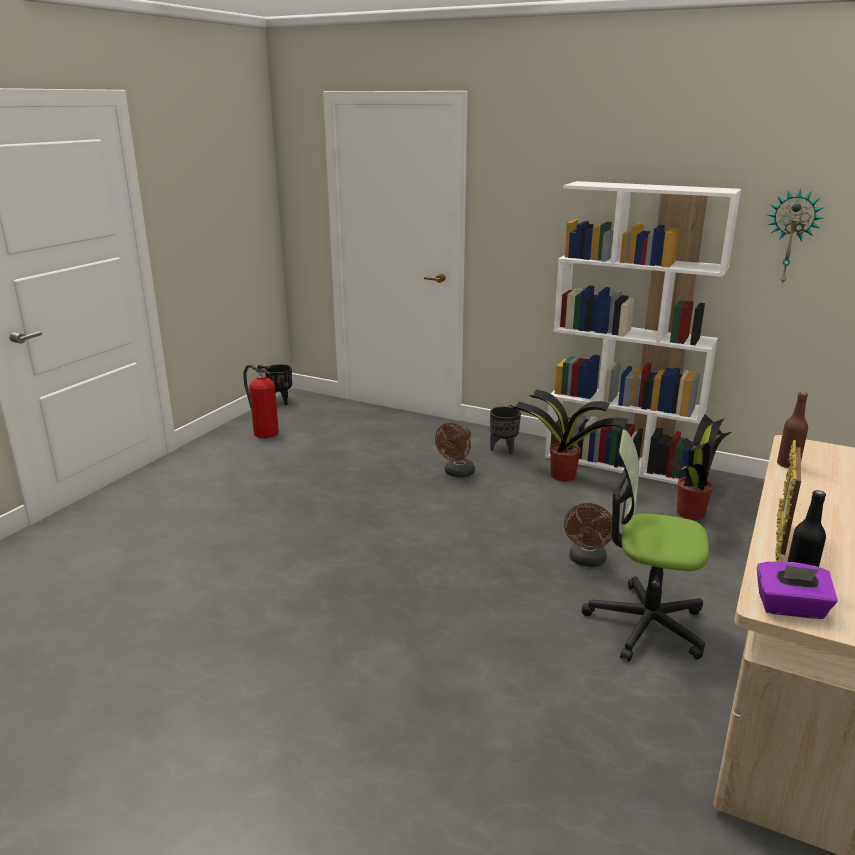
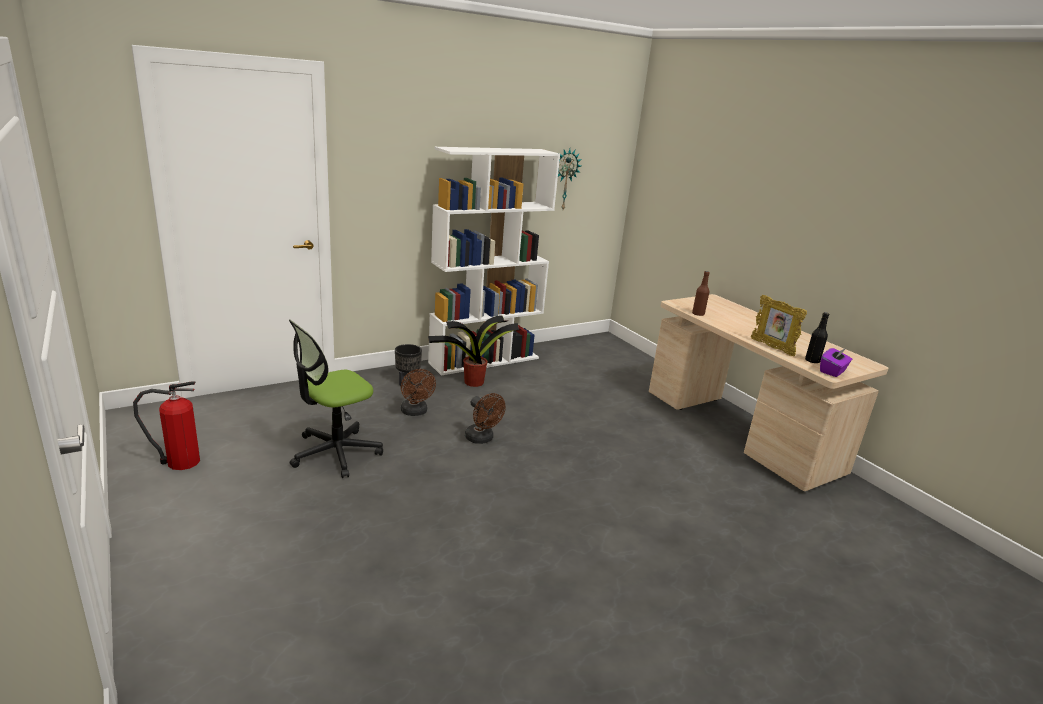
camera: 60 degrees left, 0 degrees up
black planter [265,364,292,405] -> none
brown fan [564,503,612,567] -> brown fan moved to [465,393,506,444]
office chair [582,429,709,662] -> office chair moved to [289,319,383,478]
potted plant [669,415,732,520] -> none

